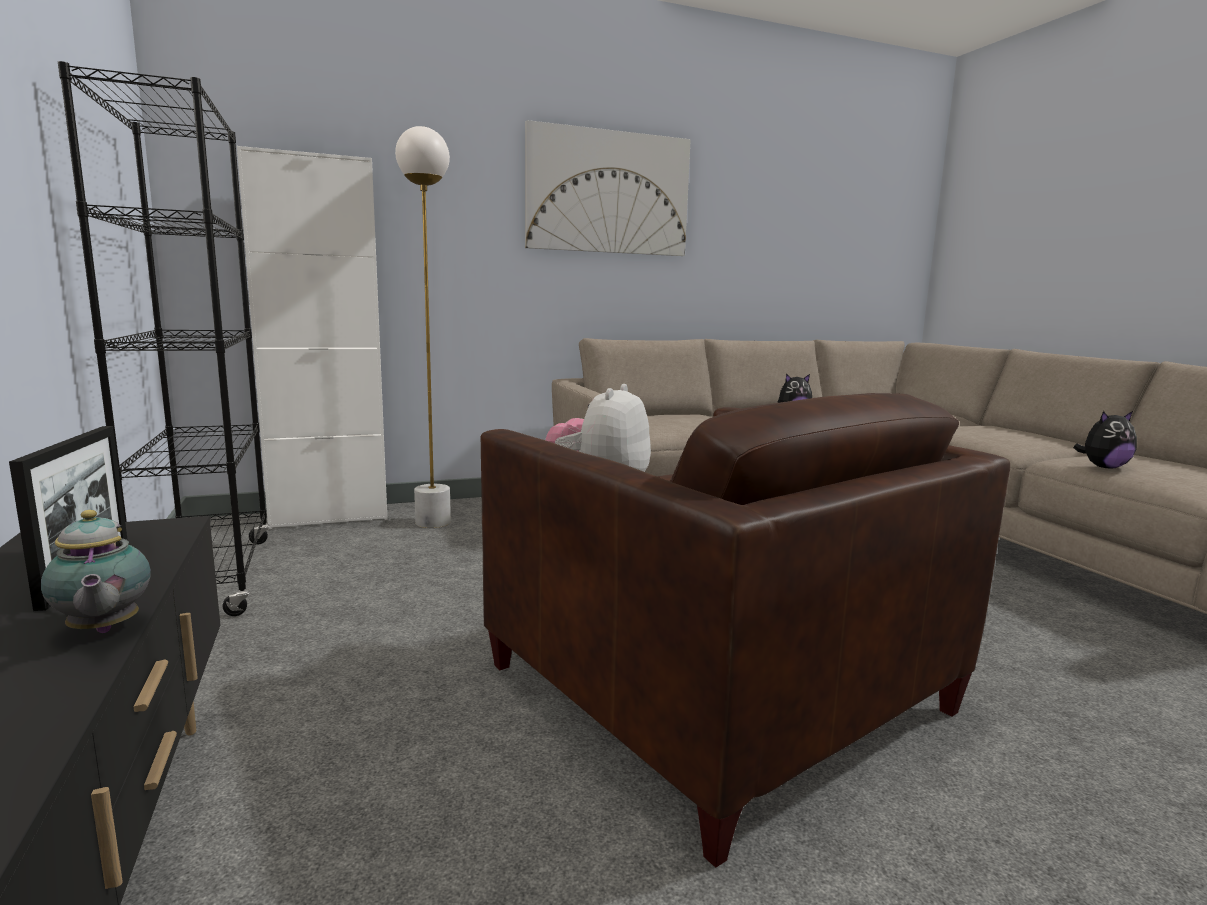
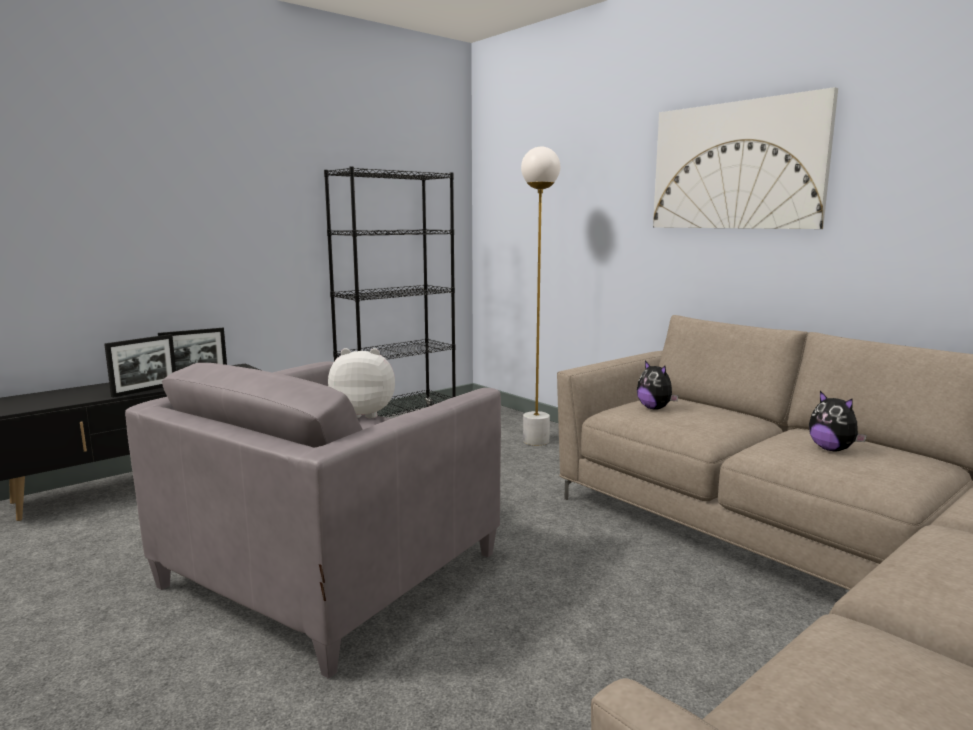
camera: 70 degrees right, 0 degrees up
teapot [41,510,151,633] -> picture frame [104,334,176,398]
white cabinet [237,146,388,529] -> none
brown armchair [480,393,1010,868] -> grey armchair [125,361,501,679]
plush toy [1073,411,1137,468] -> plush toy moved to [637,361,679,410]

